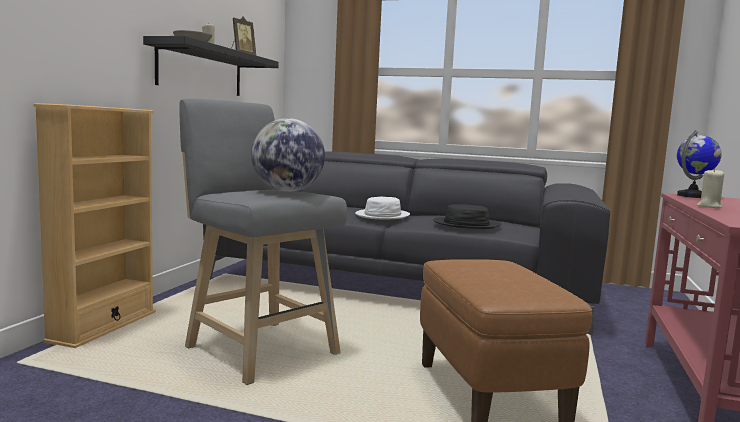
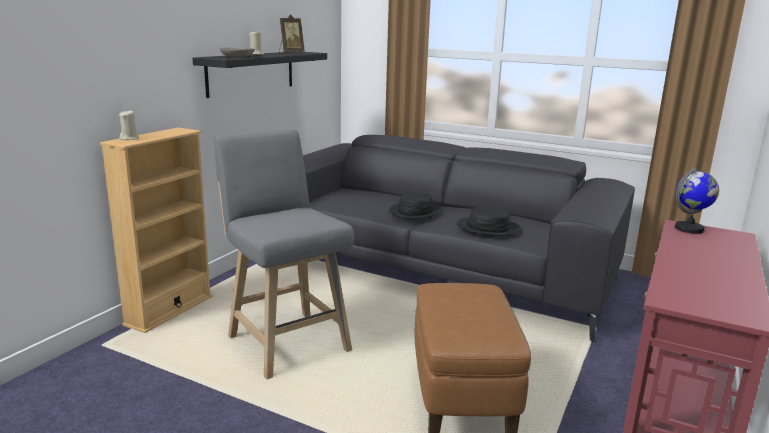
camera: 10 degrees right, 10 degrees up
globe [251,118,325,192] -> none
white hat [355,197,410,220] -> black hat [389,192,442,219]
beige candle [697,168,724,208] -> beige candle moved to [119,110,139,140]

